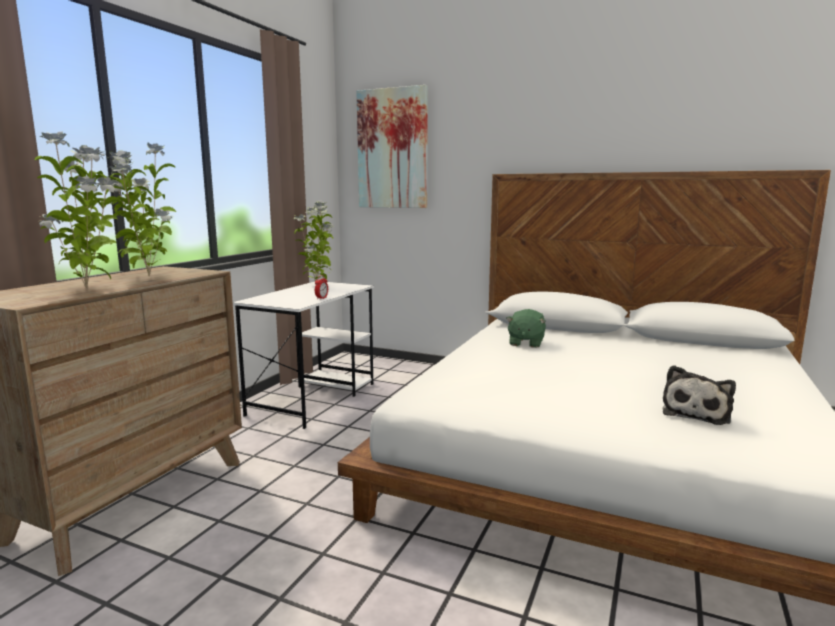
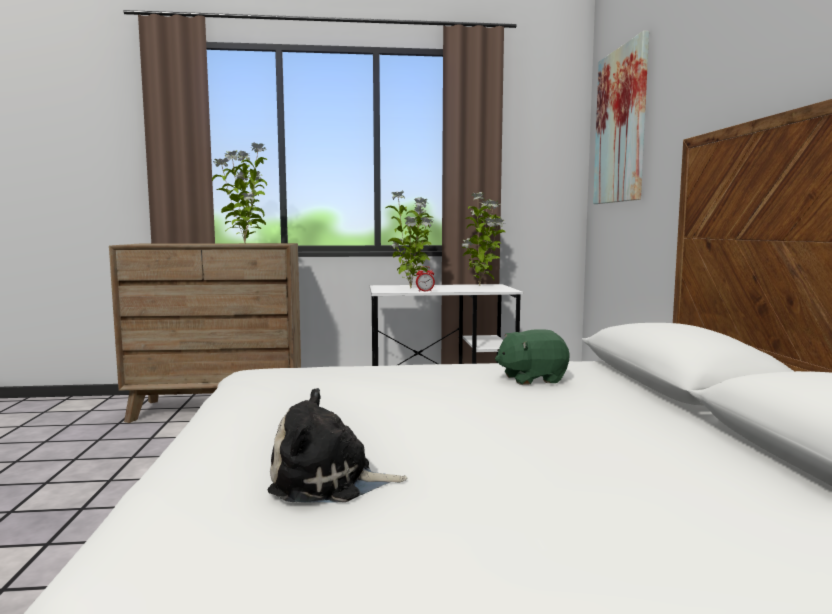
camera: 60 degrees right, 5 degrees down
potted plant [35,131,120,289] -> potted plant moved to [386,190,433,288]

